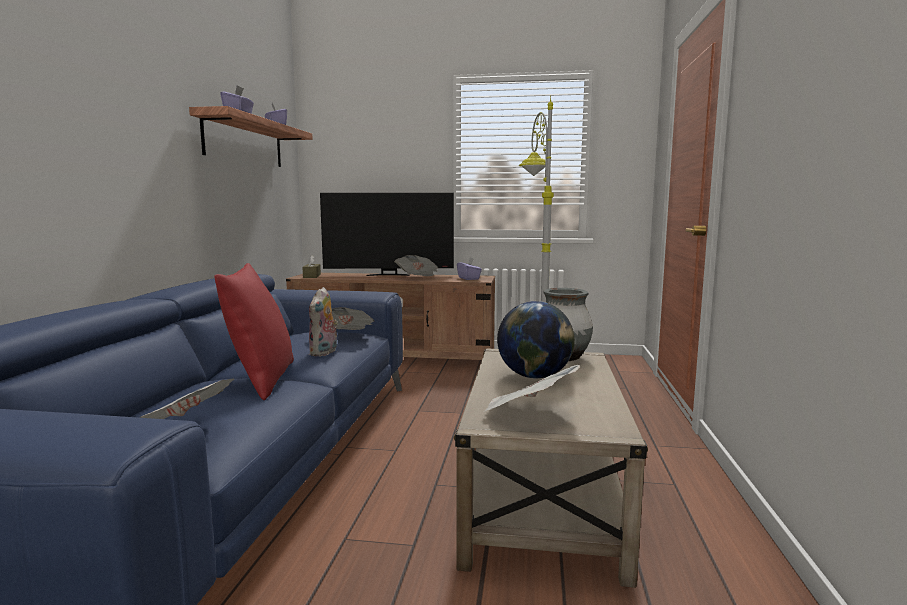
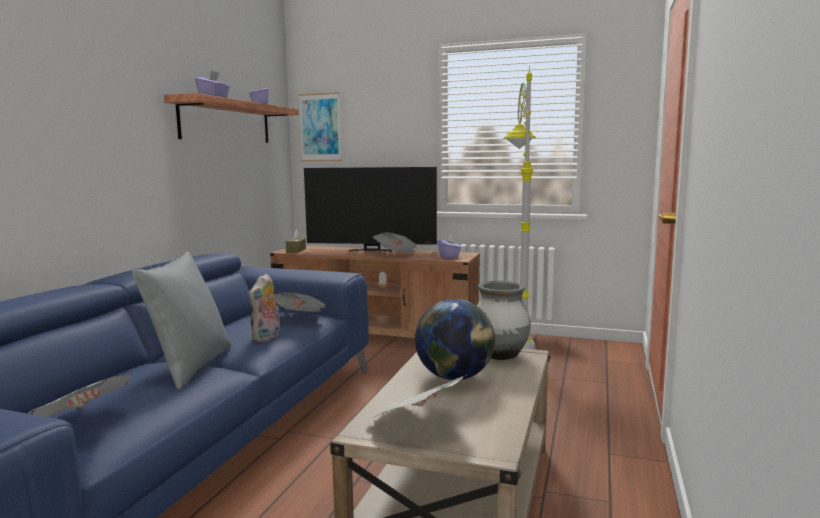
camera: 10 degrees right, 0 degrees up
red pillow [214,263,294,400] -> grey pillow [132,252,231,390]
none -> picture [299,92,341,161]

